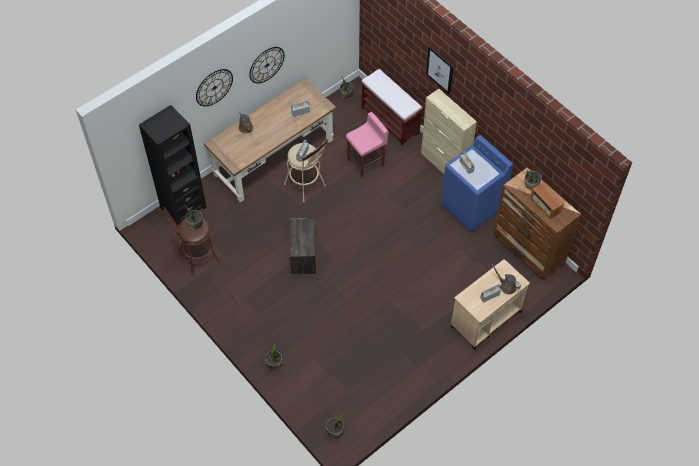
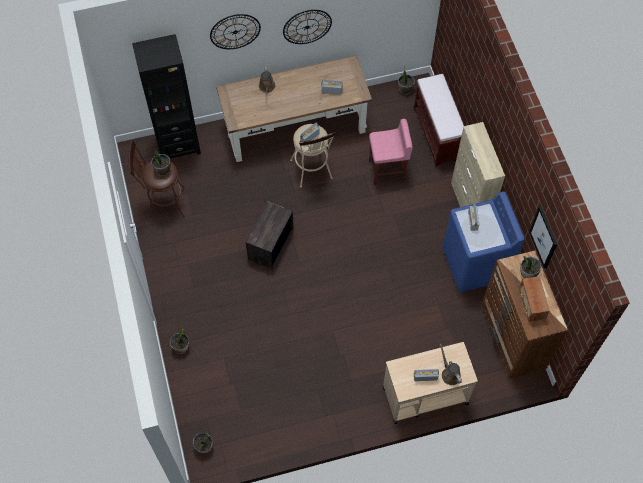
camera: 25 degrees right, 5 degrees up
picture [426,46,454,94] -> picture moved to [529,206,557,269]

